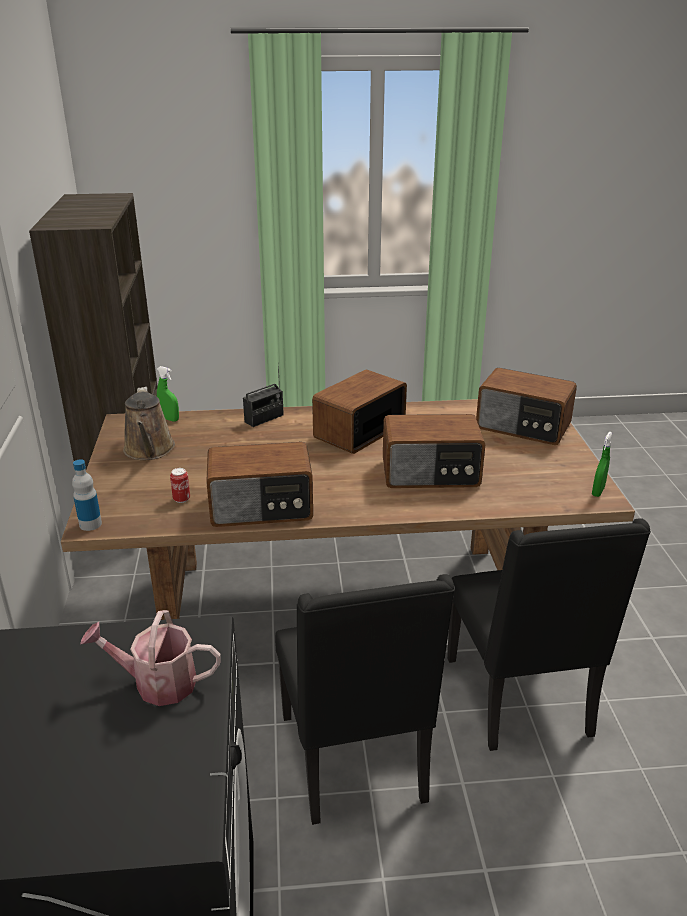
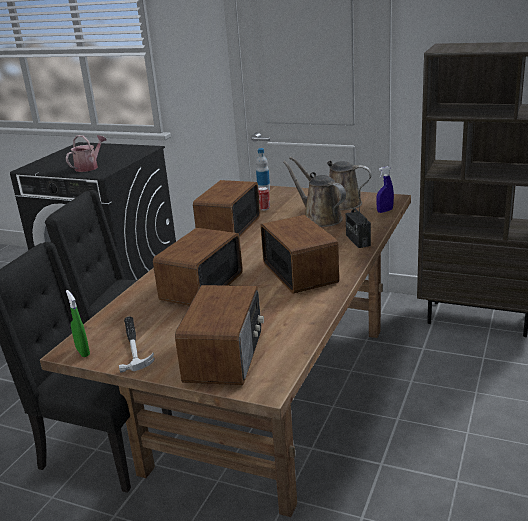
camera: 120 degrees right, 5 degrees down
green spray bottle [157,366,179,421] -> blue spray bottle [376,166,394,213]
radio [476,368,577,445] -> radio turned 135 degrees clockwise [175,285,264,385]
none -> hammer [119,317,155,373]
none -> brown watering can [283,161,346,227]

